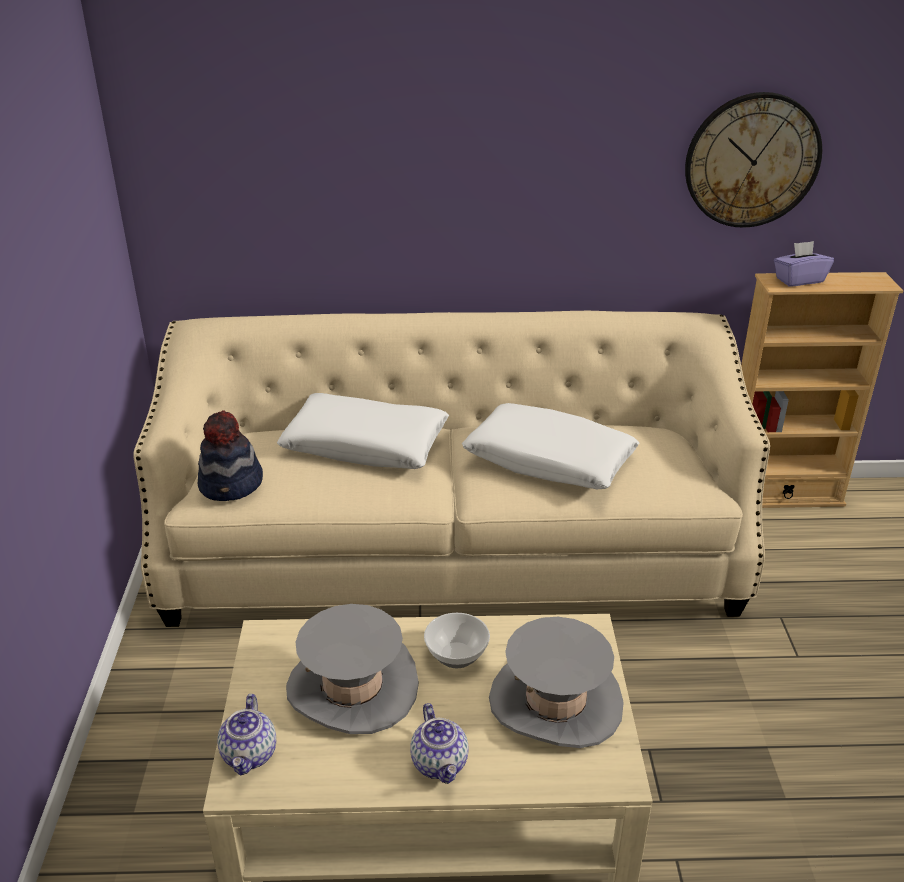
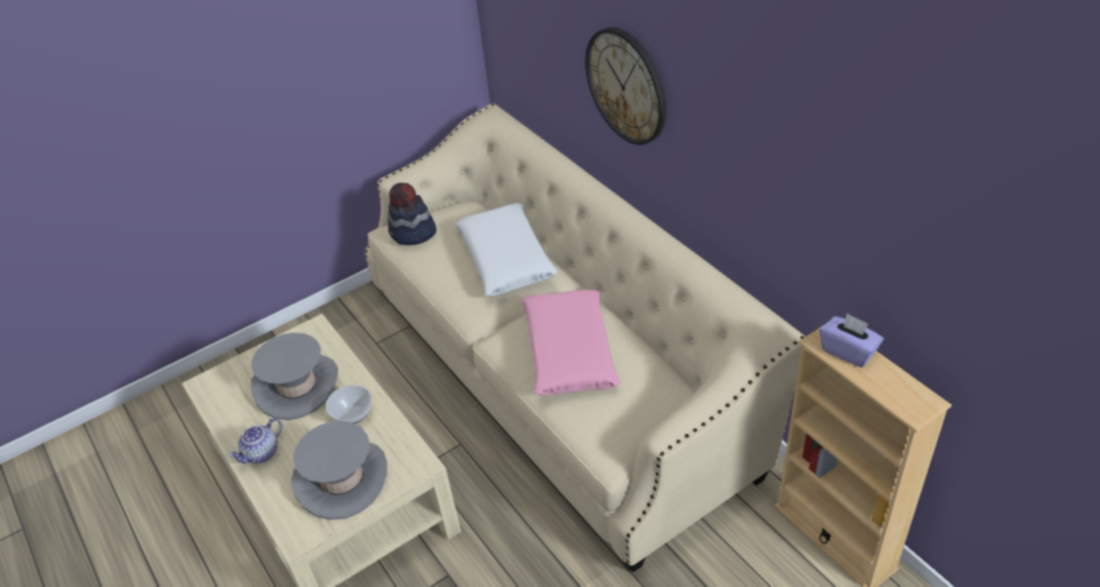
camera: 60 degrees right, 10 degrees up
teapot [217,694,276,775] -> none
white pillow [462,403,639,489] -> pink pillow [522,290,620,395]
wall clock [685,92,822,228] -> wall clock moved to [585,27,666,145]

